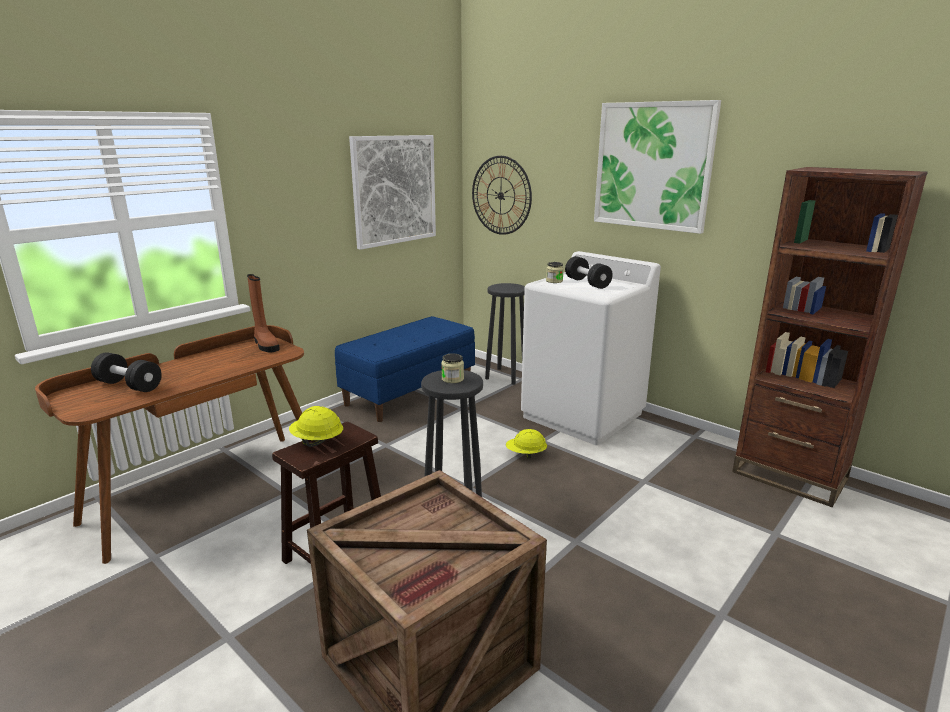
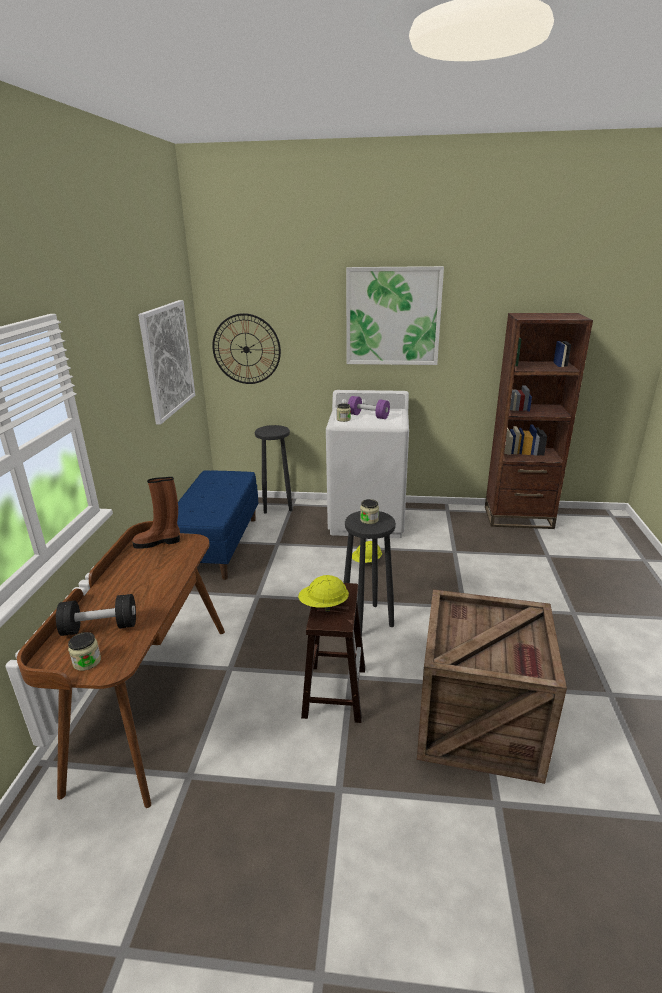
camera: 35 degrees left, 5 degrees up
brown boot [247,274,280,352] -> brown boot turned 150 degrees clockwise [132,477,180,549]
black dumbbell [565,256,613,289] -> purple dumbbell [348,396,390,419]
none -> jar [68,632,101,671]

